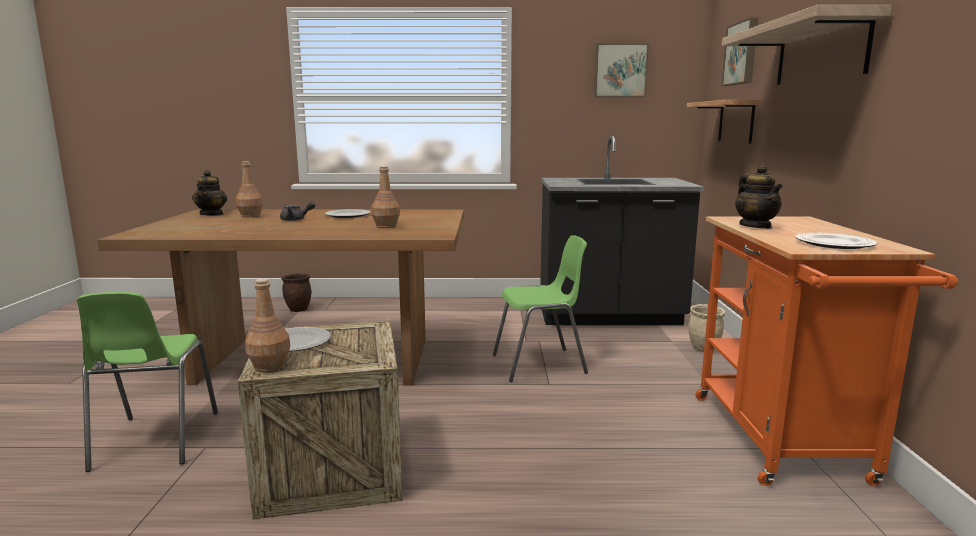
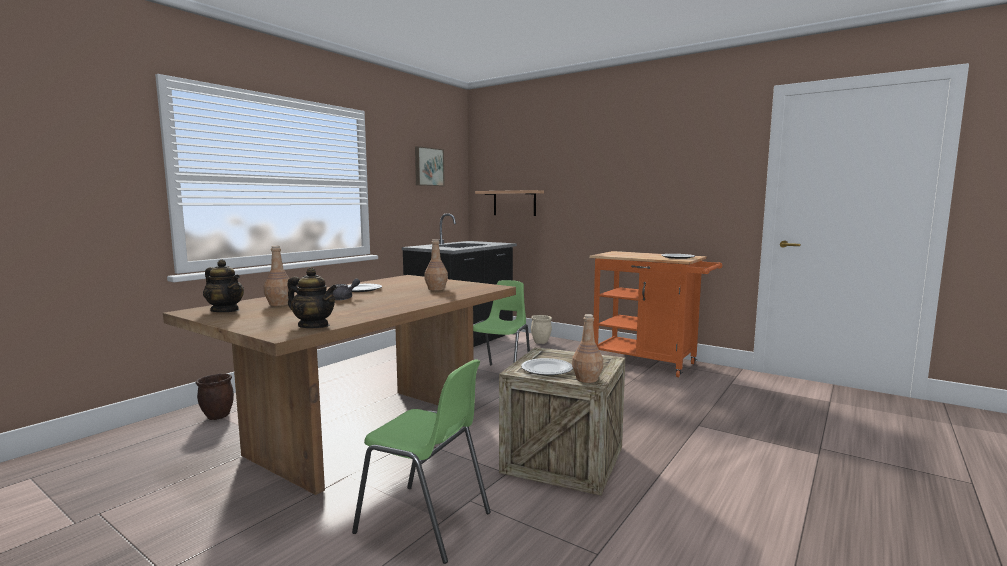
camera: 55 degrees left, 5 degrees down
picture [721,17,758,86] -> none
shelf [722,5,892,85] -> none
teapot [735,165,783,229] -> teapot moved to [287,268,337,328]

